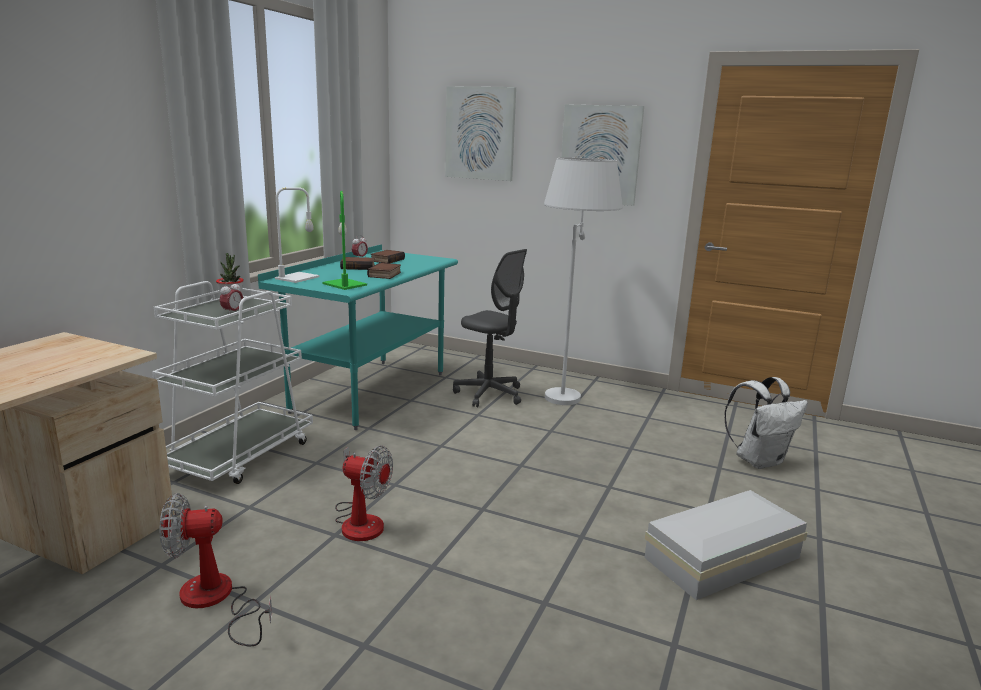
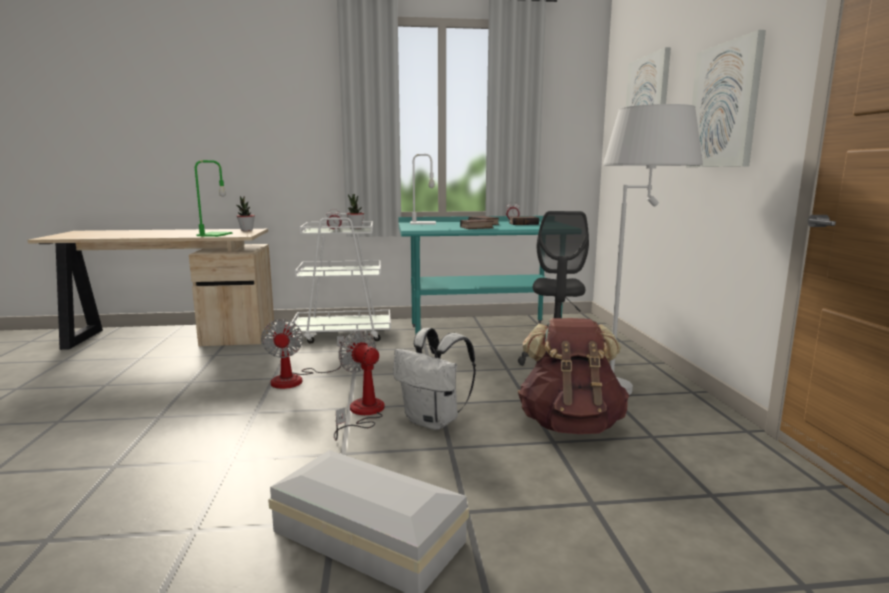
camera: 60 degrees right, 5 degrees down
fan [159,493,272,647] -> fan moved to [334,330,385,441]
green table lamp [322,191,367,290] -> green table lamp moved to [195,160,232,237]
white backpack [724,377,808,469] -> white backpack moved to [393,328,476,430]
none -> potted plant [237,196,255,231]
none -> brown backpack [518,318,629,434]

